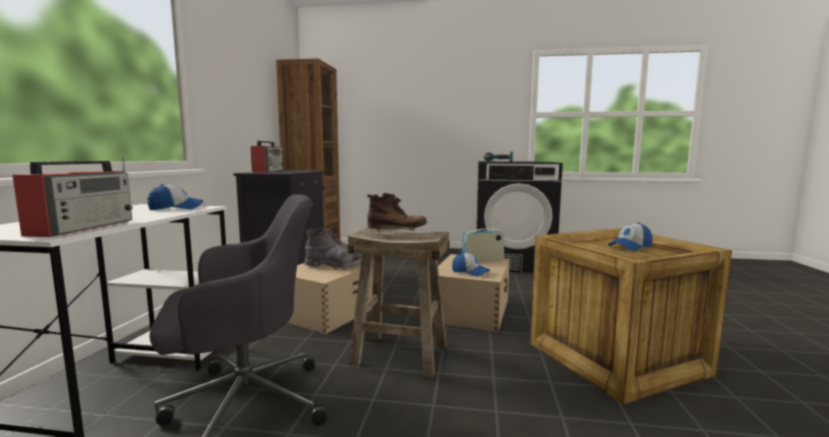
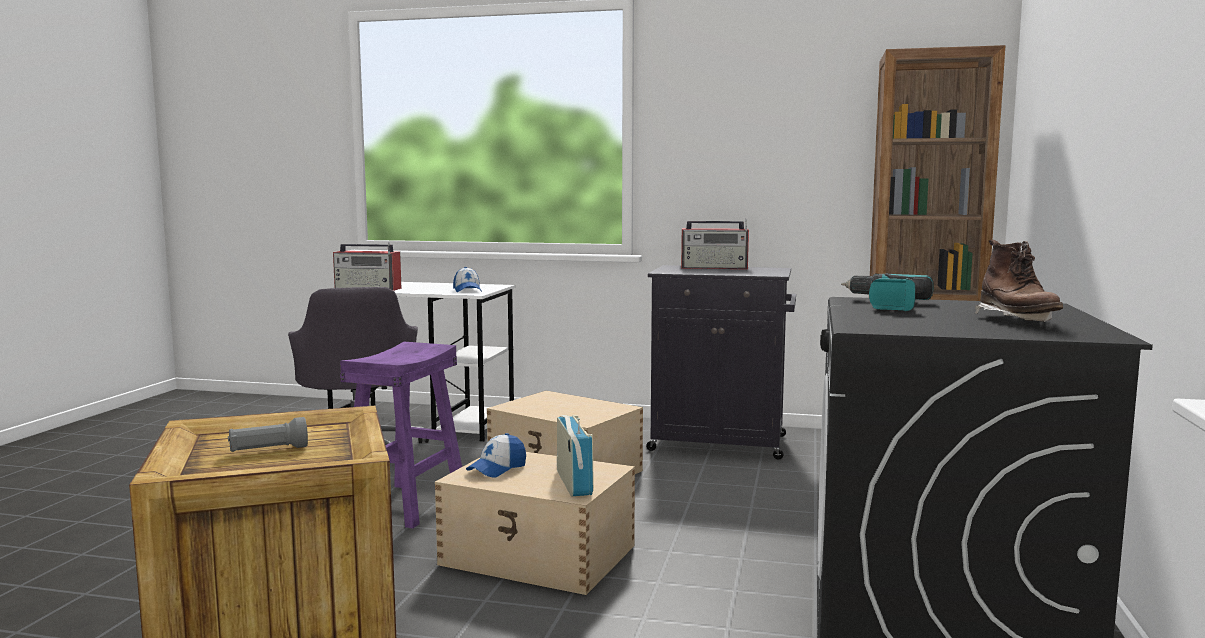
camera: 95 degrees right, 0 degrees up
grey boot [304,228,362,270] -> none
beige stool [348,227,450,378] -> purple stool [340,342,462,528]
brown boot [367,193,427,235] -> brown boot moved to [974,240,1063,322]
cap [608,222,653,251] -> grey flashlight [228,417,308,452]

